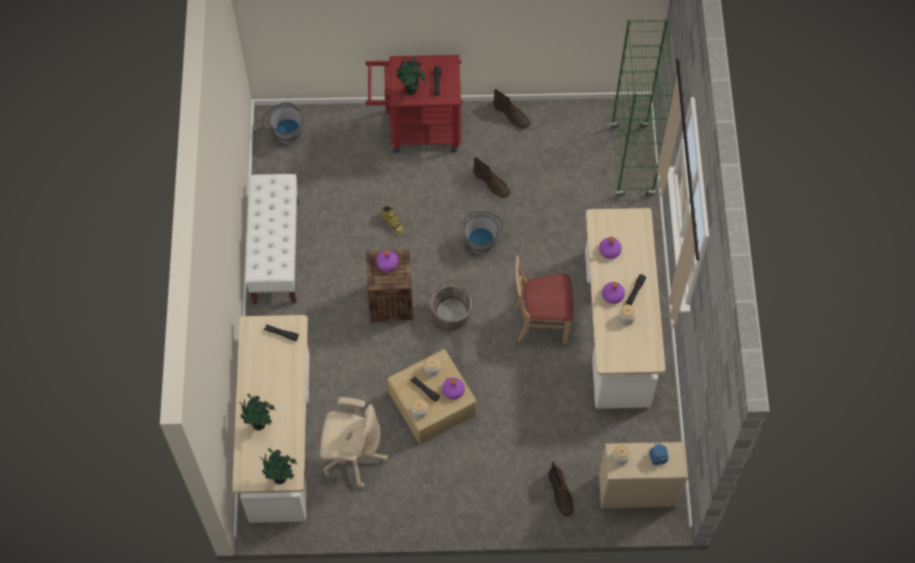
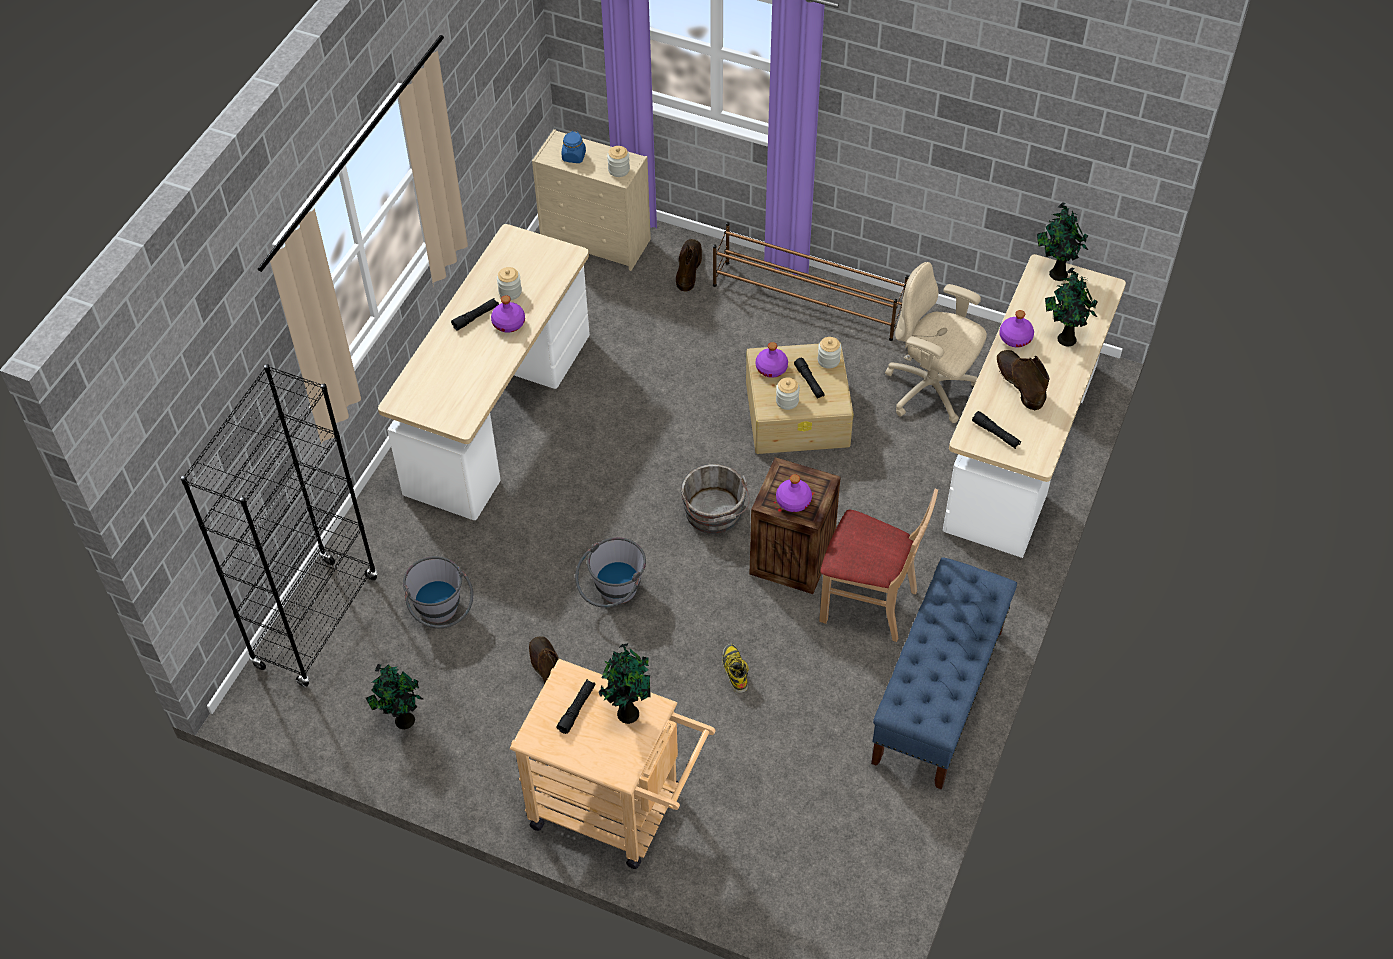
camera: 155 degrees left, 10 degrees down
white bench [245,174,299,304] -> blue bench [871,557,1017,790]
grey bucket [261,103,304,144] -> grey bucket moved to [403,556,473,628]
red cart [365,55,463,153] -> beige cart [510,659,716,869]
brown boot [493,89,530,129] -> brown boot moved to [997,350,1050,411]
beige chair [516,256,573,344] -> beige chair moved to [819,488,938,642]
purple bottle [599,237,622,259] -> purple bottle moved to [999,310,1034,347]
green bookcase [610,19,674,197] -> black bookcase [181,364,378,687]
none -> potted plant [366,664,423,729]
none -> brown shoe rack [713,222,909,341]

